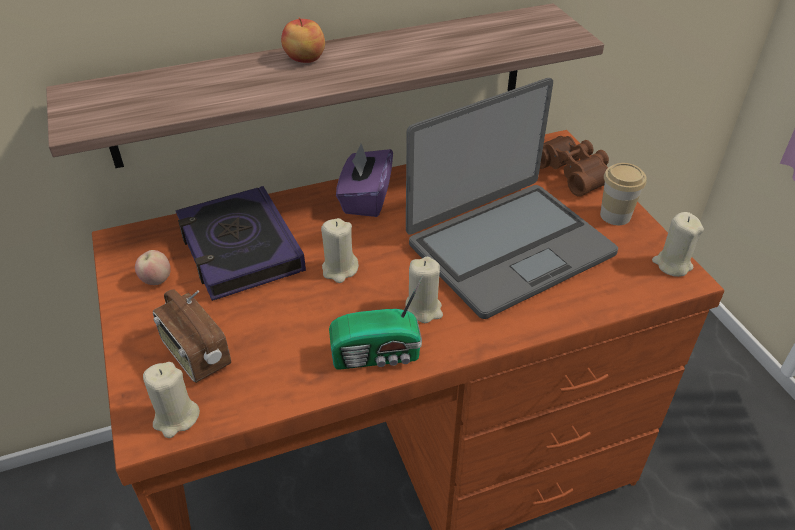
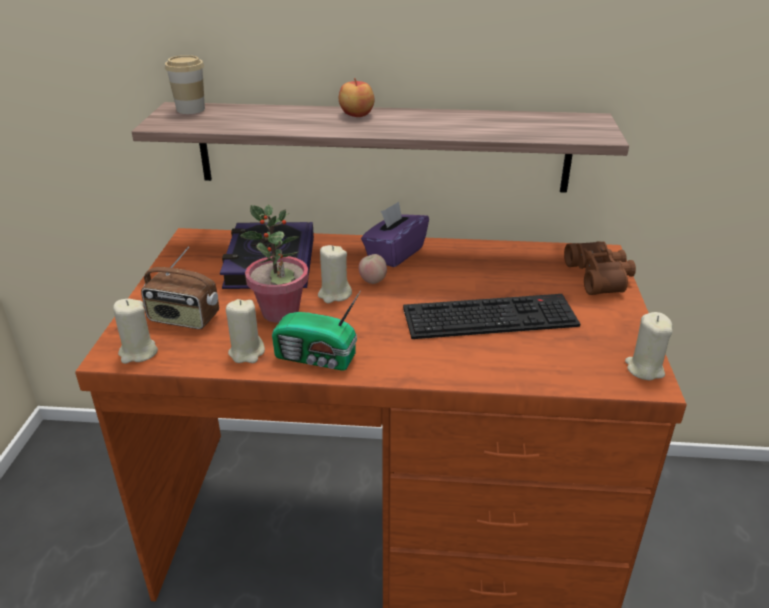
camera: 25 degrees right, 10 degrees down
apple [135,250,171,285] -> apple moved to [359,254,387,284]
radio [153,289,231,383] -> radio turned 60 degrees counterclockwise [141,247,219,329]
beige candle [405,257,443,323] -> beige candle moved to [226,299,265,363]
laptop [406,78,618,319] -> keyboard [403,294,580,339]
cup [600,163,647,225] -> cup moved to [165,55,205,114]
none -> potted plant [240,205,309,323]

